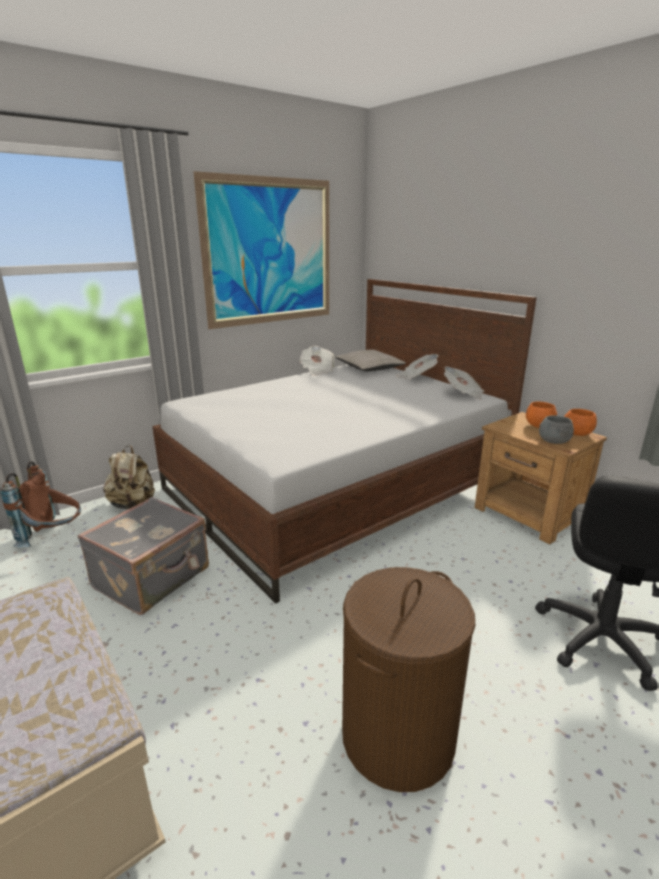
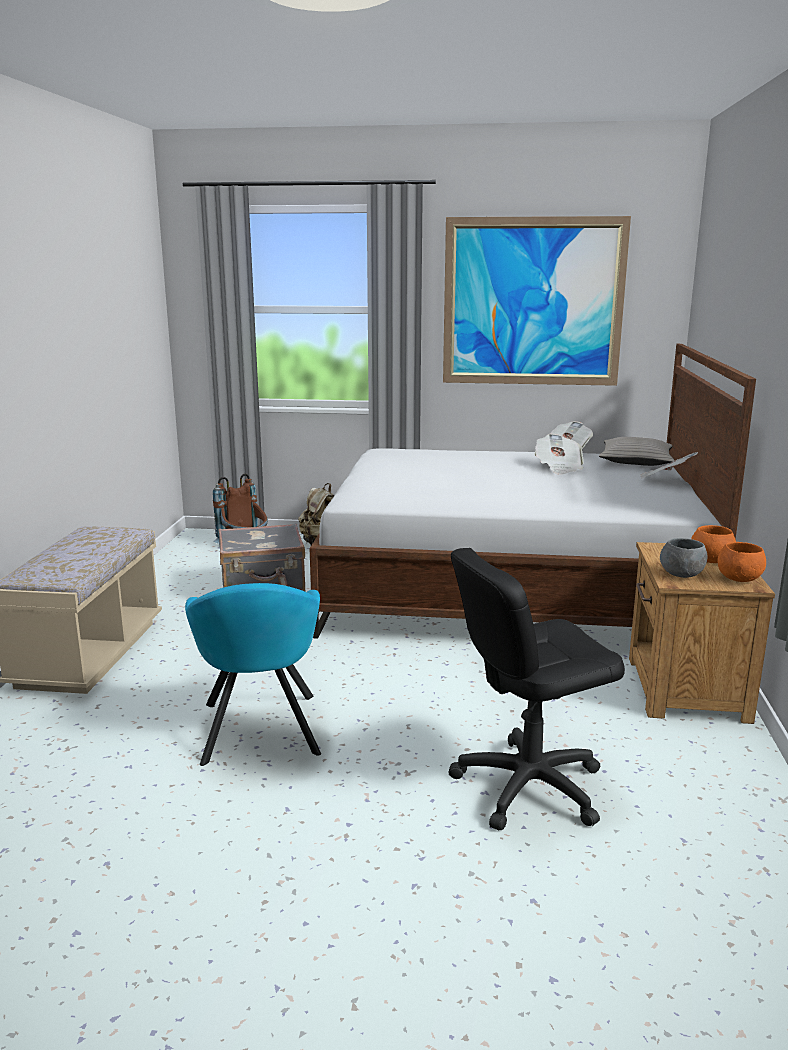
camera: 45 degrees right, 5 degrees down
brown laundry basket [342,567,475,792] -> turquoise armchair [185,583,321,766]
newspaper [444,366,484,400] -> newspaper moved to [534,434,584,474]

